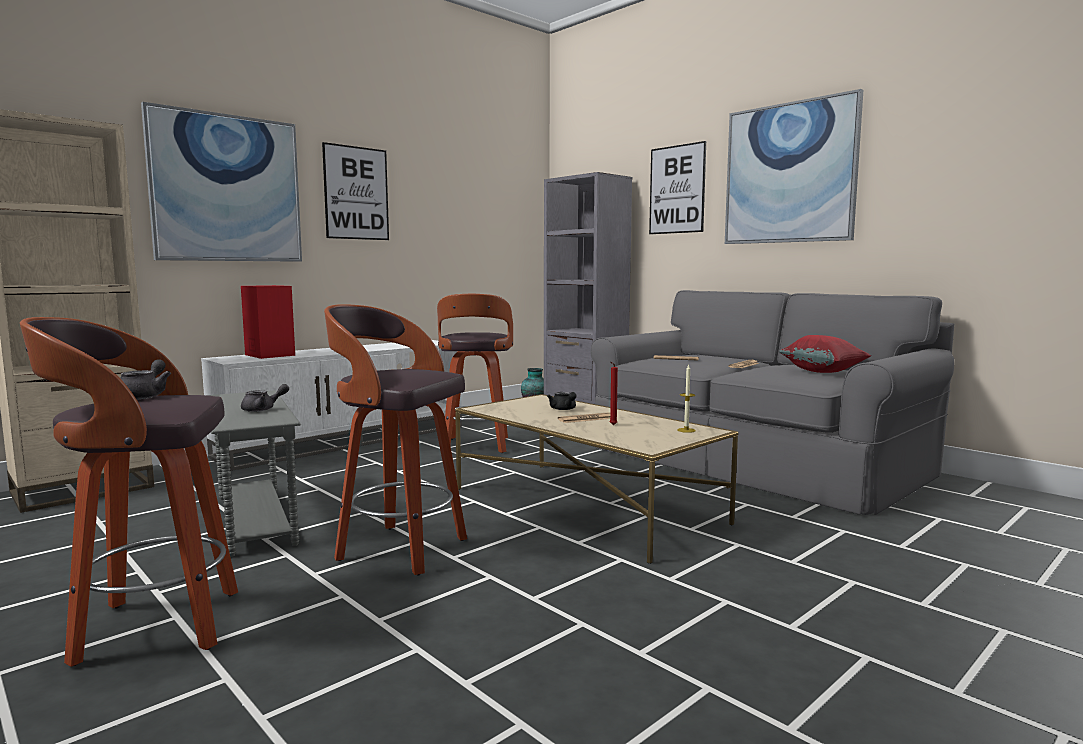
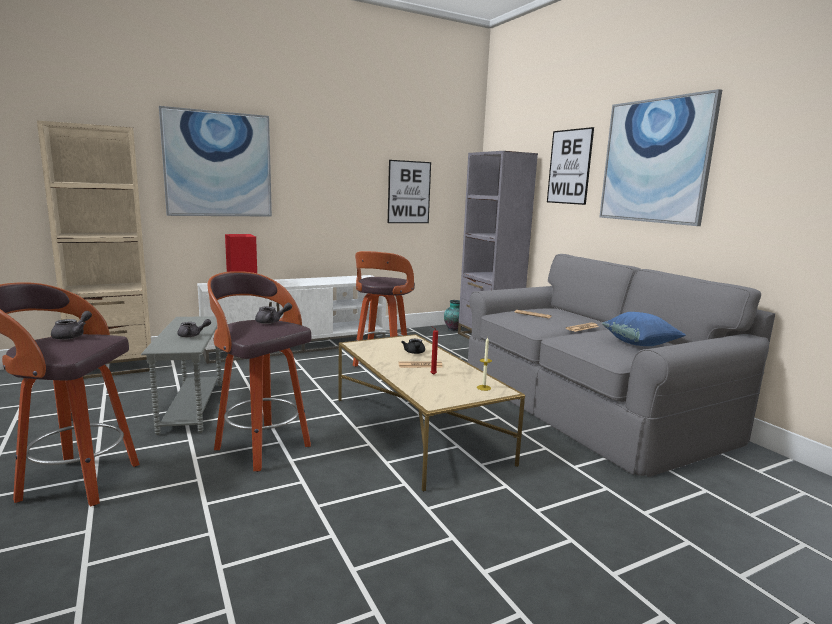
camera: 15 degrees right, 5 degrees up
picture [322,142,389,240] -> picture moved to [388,160,431,223]
red pillow [779,335,872,373] -> blue pillow [602,312,686,346]
none -> grey teapot [255,303,292,324]

